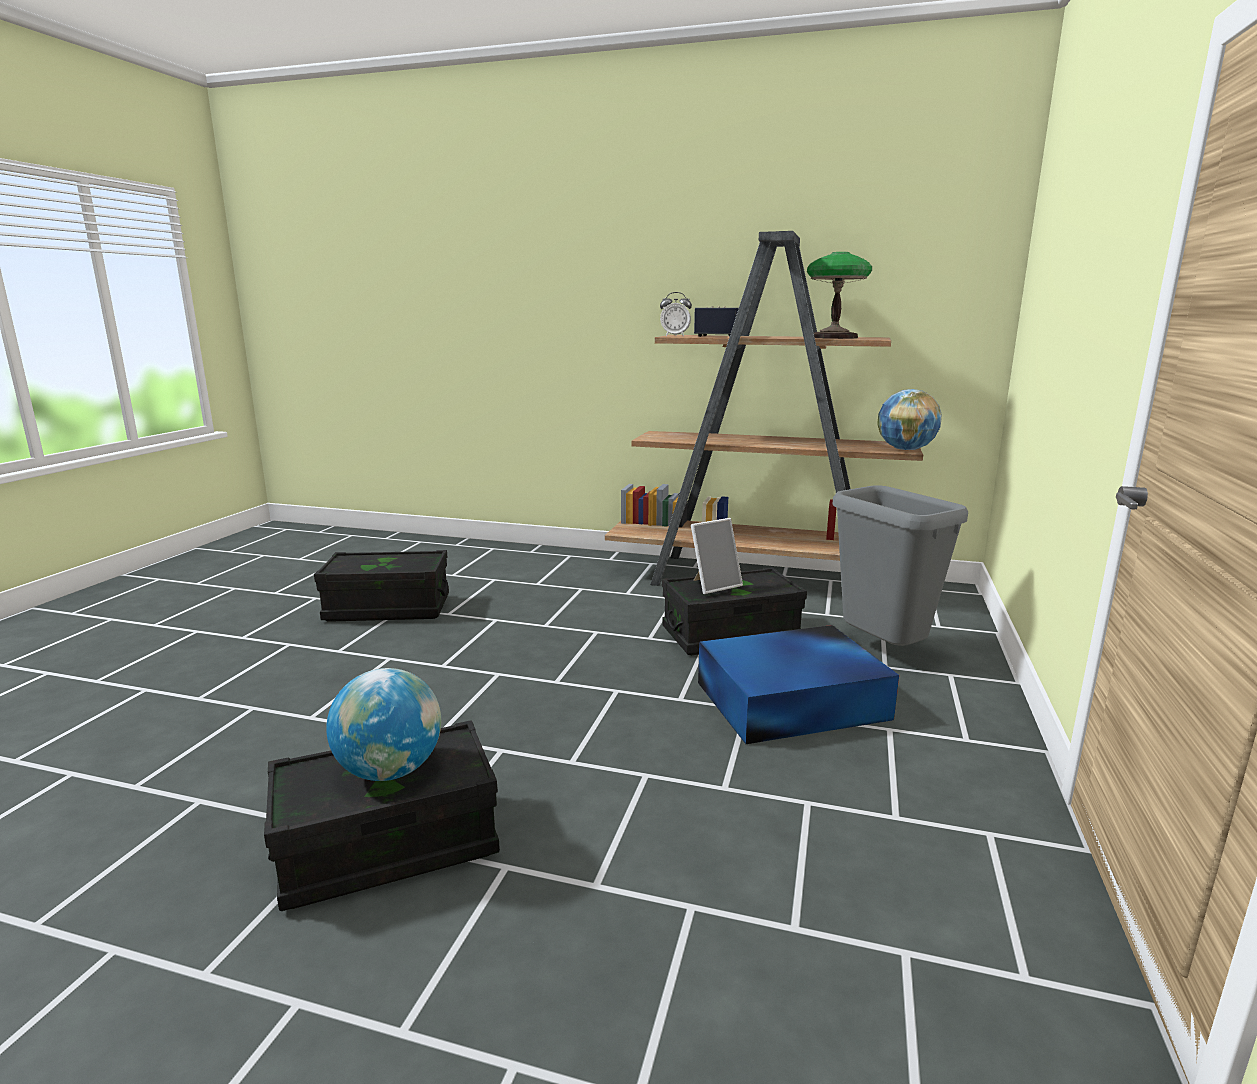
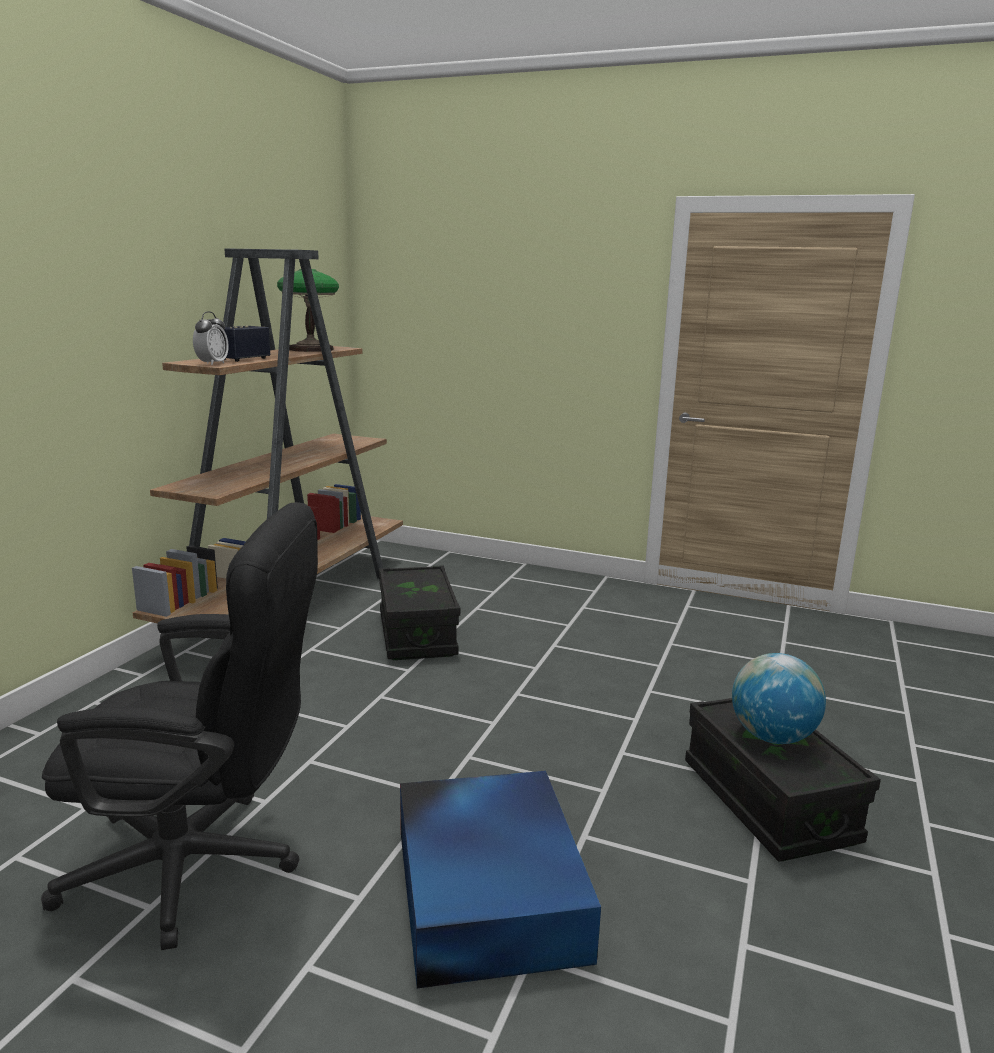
camera: 85 degrees left, 0 degrees up
black storage box [314,550,449,622] -> black office chair [41,502,318,950]
picture frame [691,518,743,594] -> none
blue storage box [698,625,899,744] -> blue storage box moved to [400,771,601,988]
grey trash can [832,486,968,646] -> none
globe [877,389,942,450] -> none

